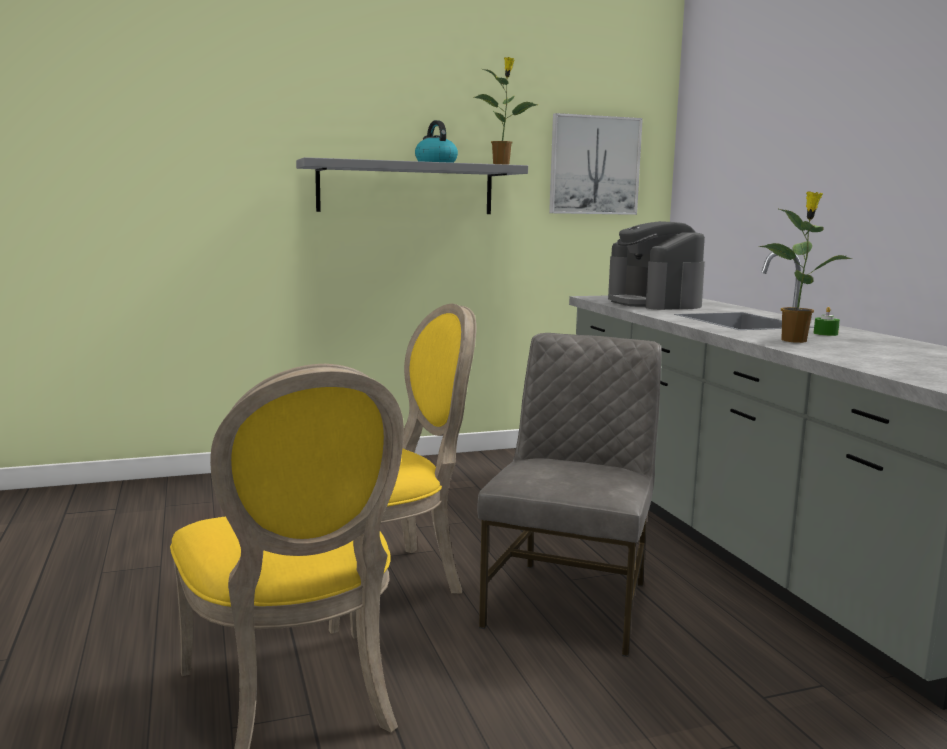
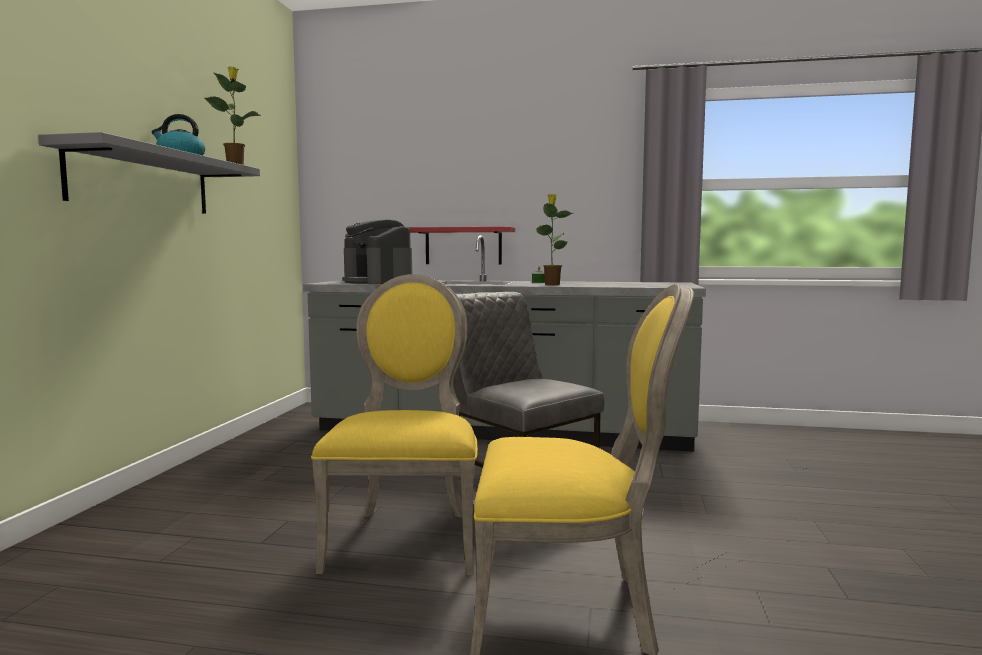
camera: 60 degrees left, 5 degrees down
picture [549,113,643,215] -> none
coffee machine [608,221,705,310] -> coffee machine turned 45 degrees clockwise [342,219,412,284]
none -> red shelf [409,227,515,265]

